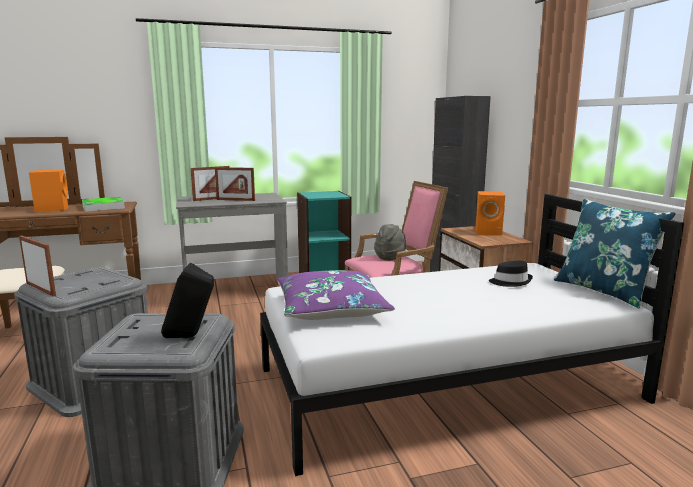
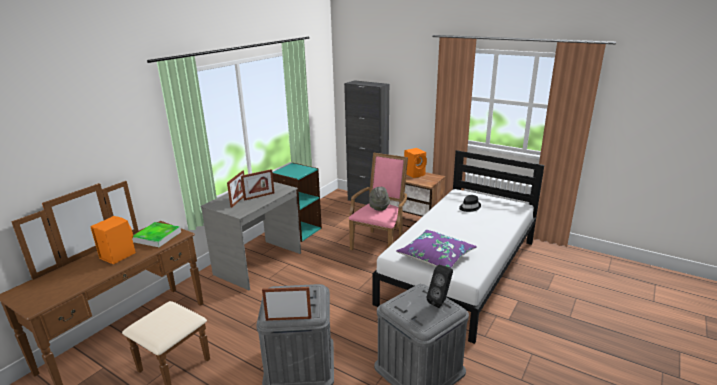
camera: 40 degrees left, 10 degrees up
blue pillow [554,199,676,309] -> none

